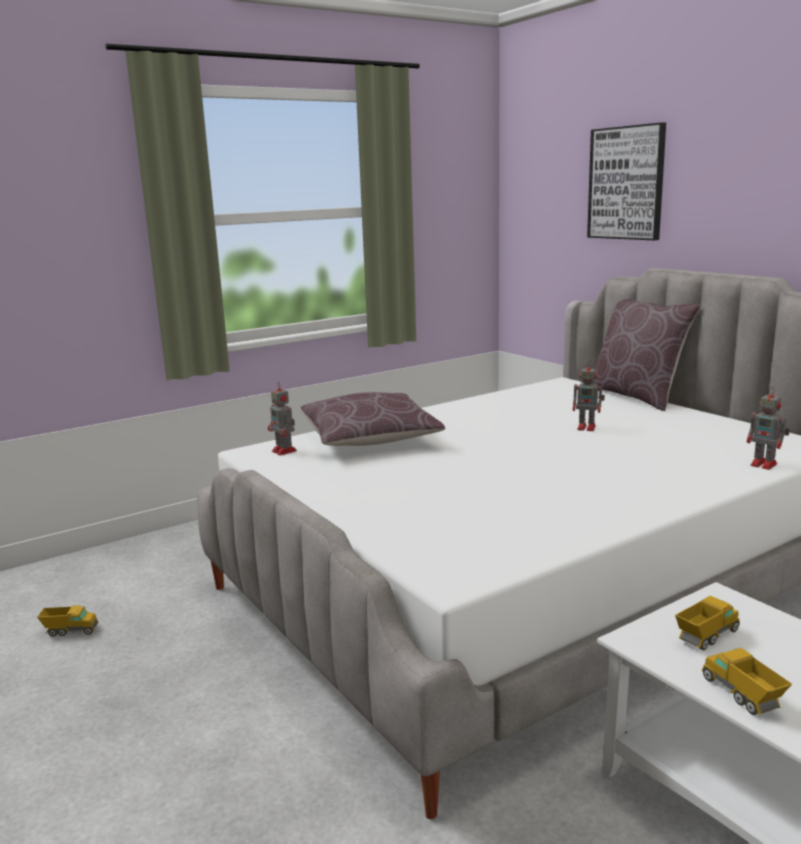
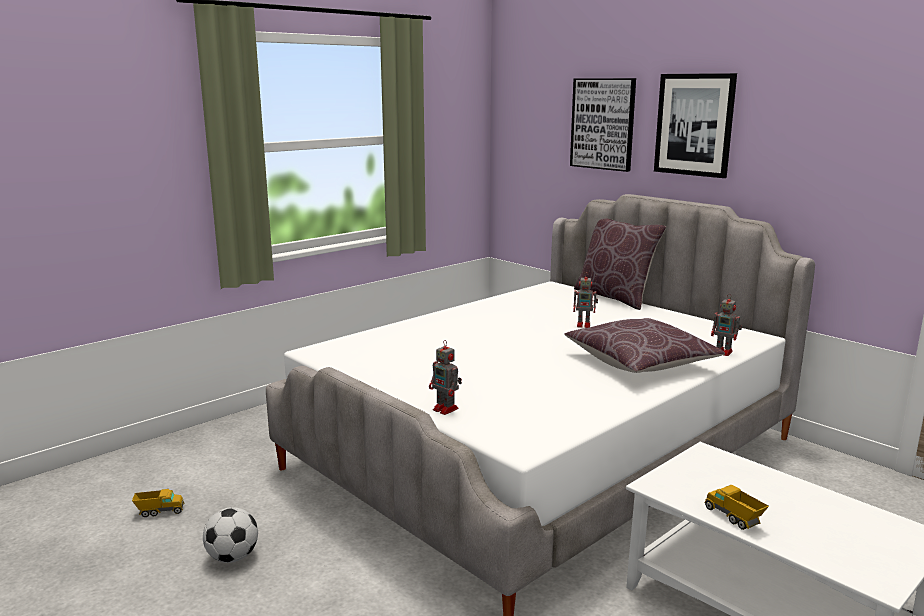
camera: 10 degrees left, 0 degrees up
toy robot [268,382,297,455] -> toy robot moved to [429,340,462,415]
brown pillow [300,392,445,446] -> brown pillow moved to [564,318,725,373]
toy truck [675,596,740,650] -> none
none -> football [203,507,258,563]
none -> picture [654,73,737,178]

